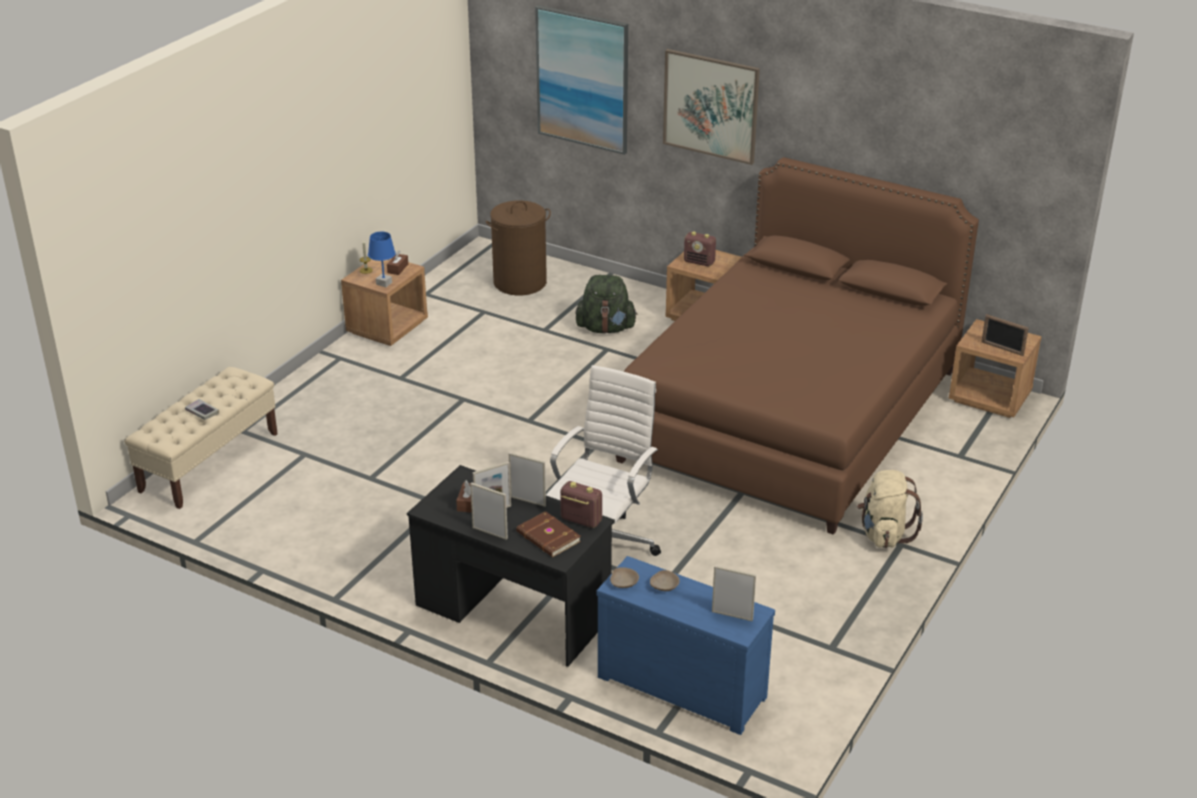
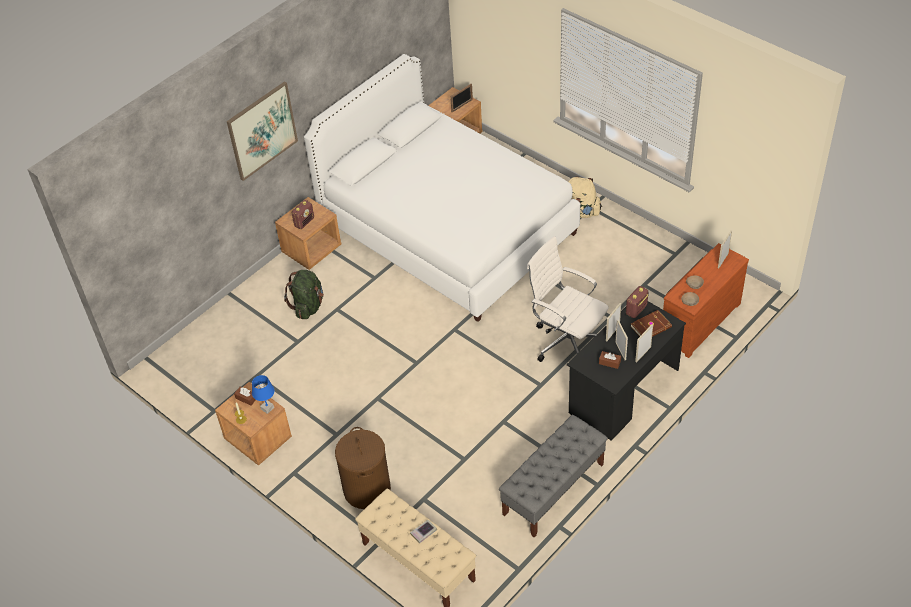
camera: 75 degrees left, 15 degrees up
brown laundry basket [486,201,551,295] -> brown laundry basket moved to [335,427,391,509]
picture [535,5,628,155] -> none
blue dresser [597,556,775,735] -> brown dresser [663,243,749,358]
brown bed [616,157,979,535] -> white bed [304,54,580,322]
none -> grey bench [499,415,608,538]

